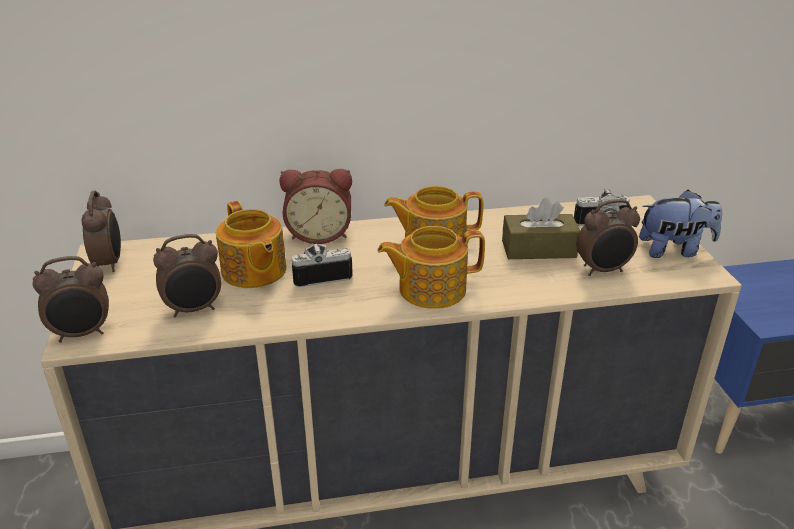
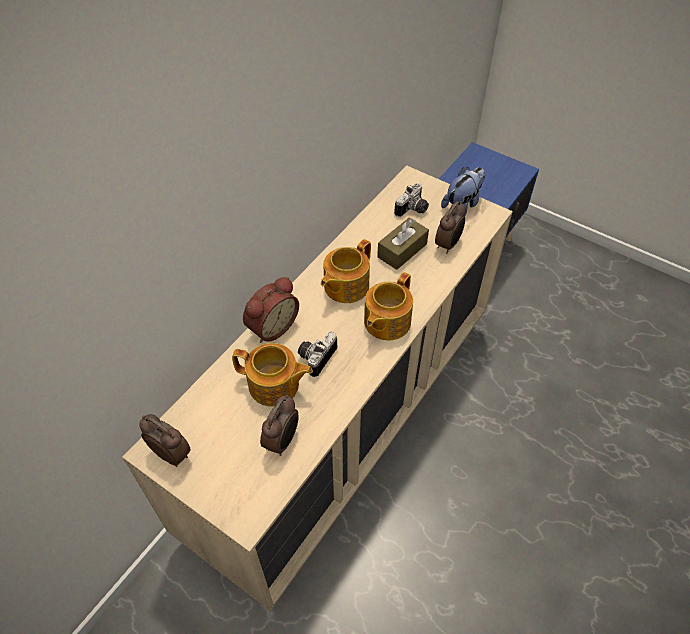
camera: 45 degrees left, 20 degrees up
alarm clock [33,256,109,342] -> none

